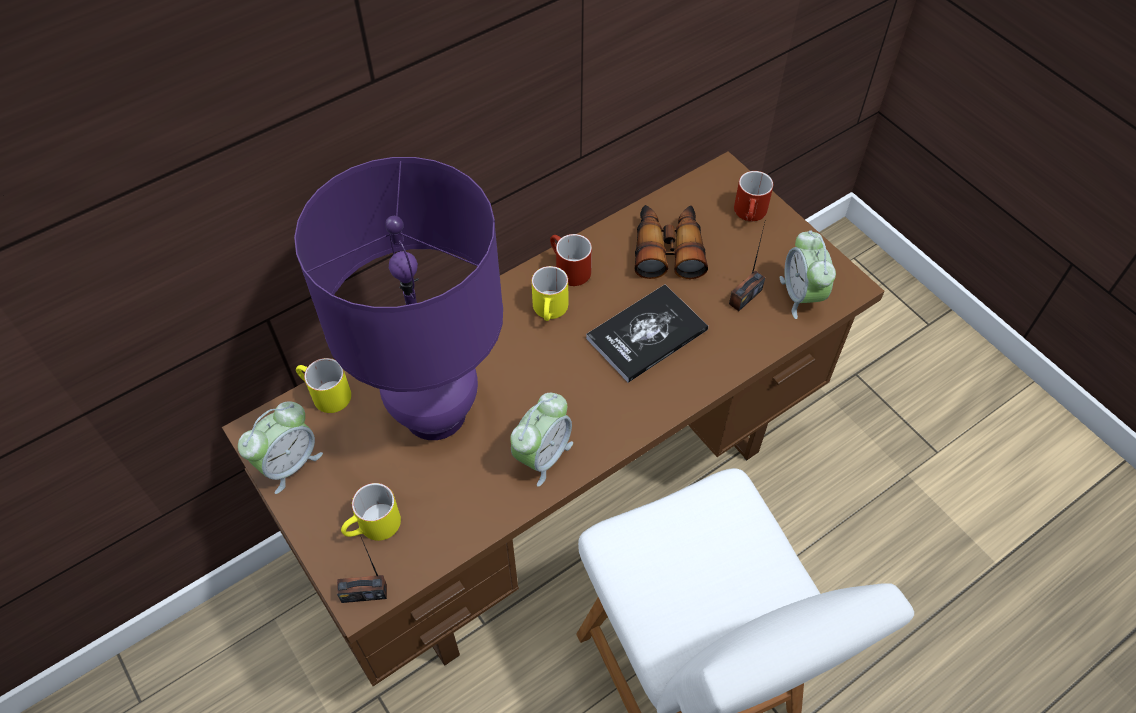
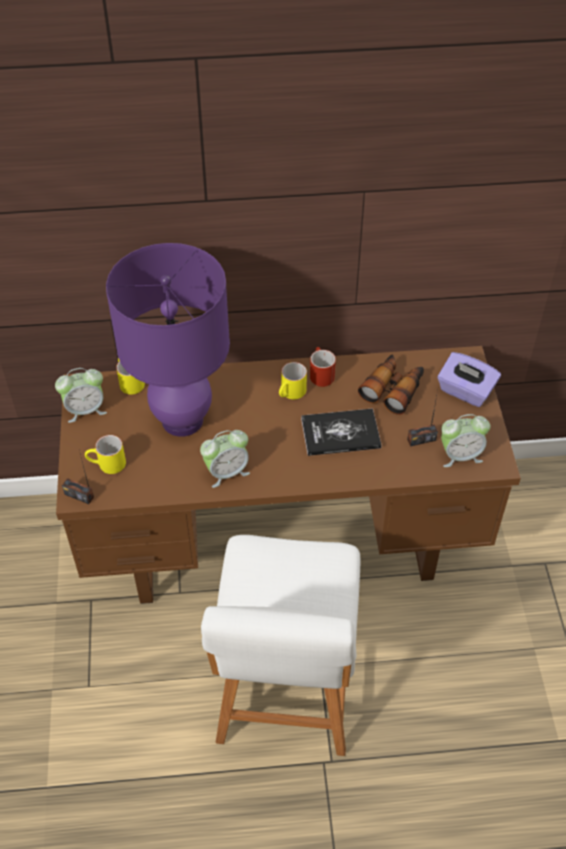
camera: 30 degrees right, 5 degrees down
red mug [734,171,773,221] -> purple tissue box [437,352,501,407]
alarm clock [779,230,836,319] -> alarm clock turned 120 degrees counterclockwise [441,414,490,467]

